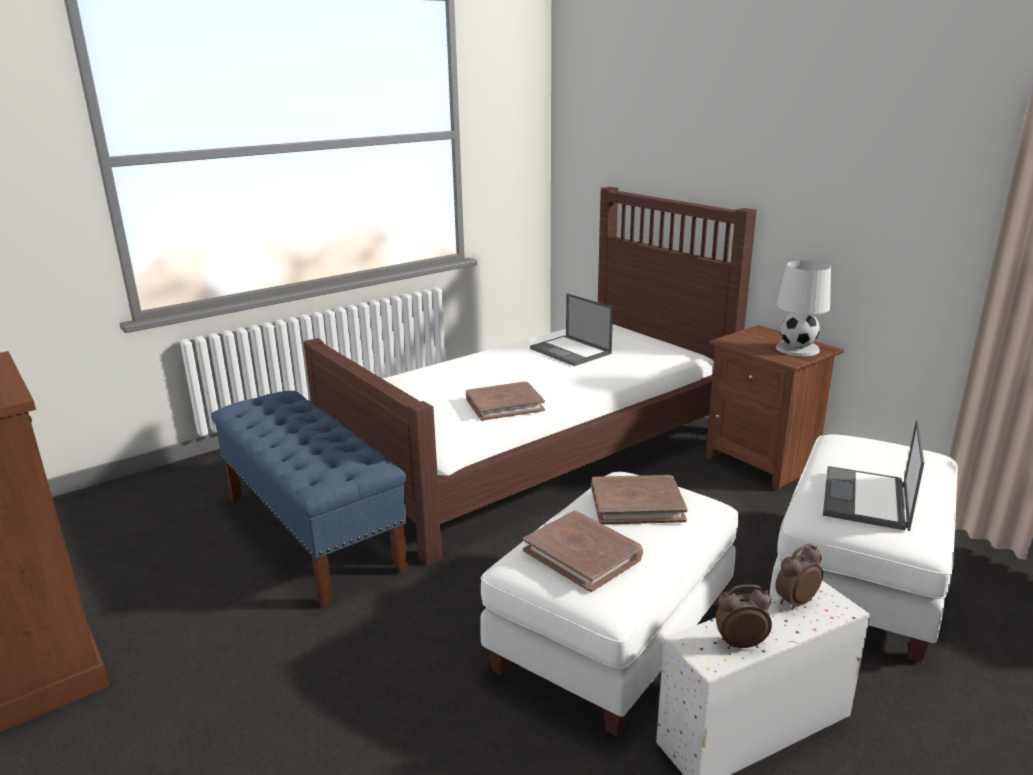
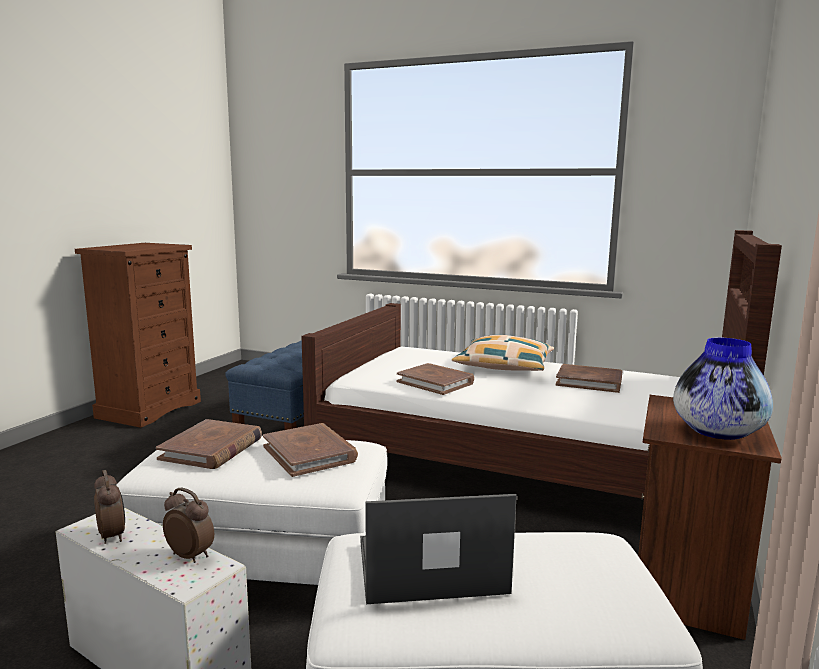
camera: 60 degrees right, 10 degrees down
laptop [530,293,613,366] -> brown book [556,364,623,393]
white table lamp [776,260,831,356] -> vase [673,337,773,440]
none -> pillow [452,335,554,371]

